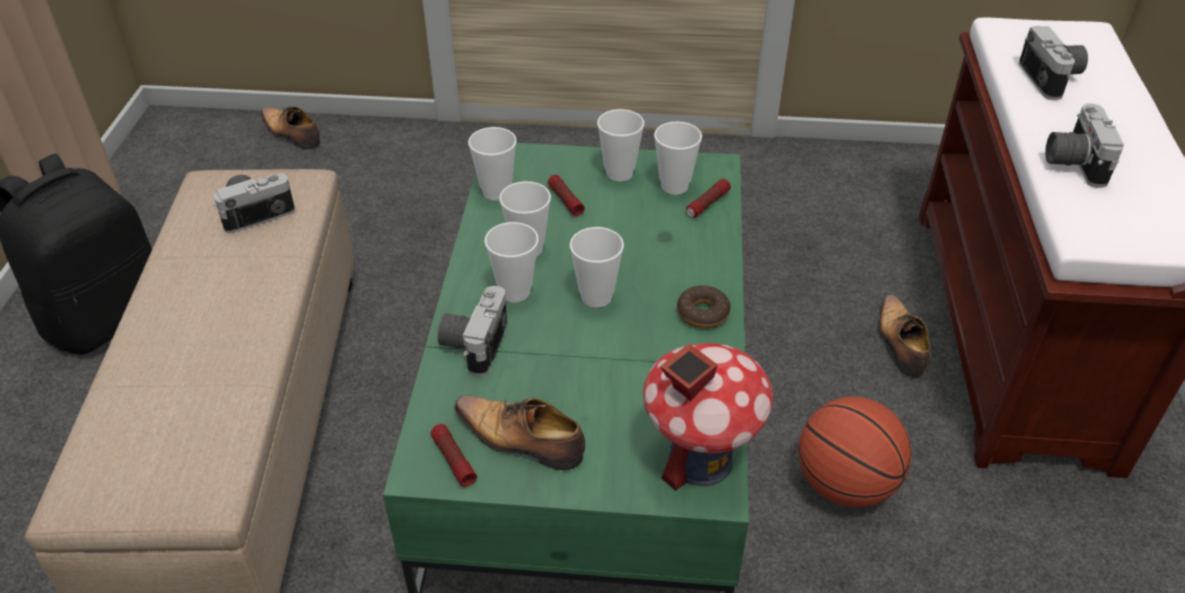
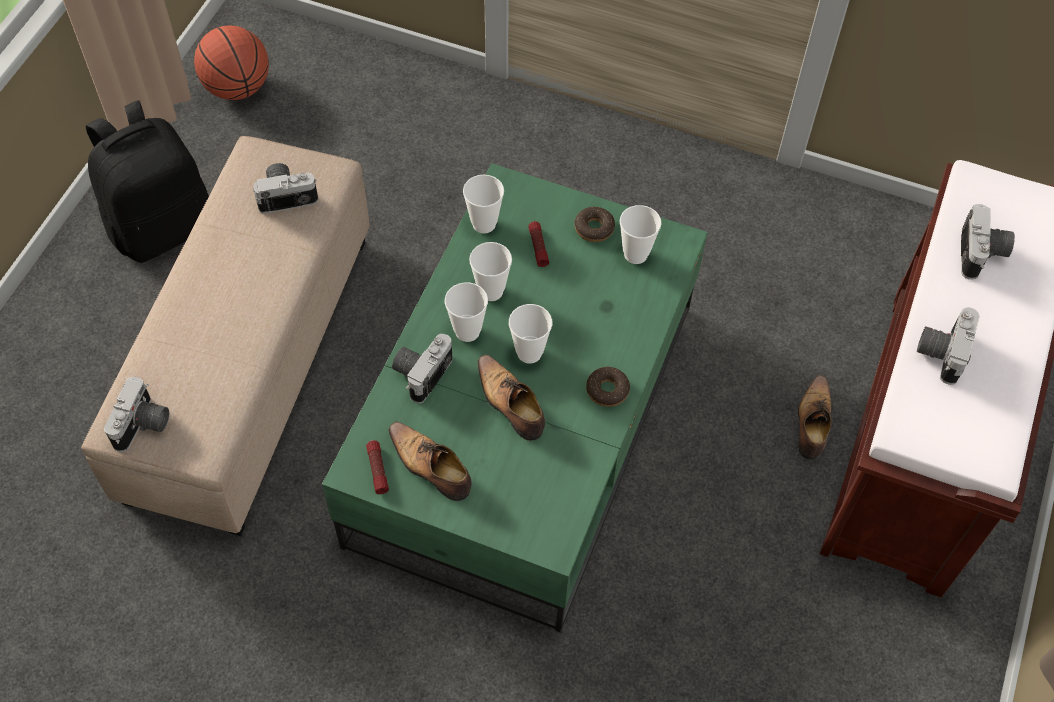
camera: 15 degrees right, 15 degrees up
shoe [261,106,320,150] -> shoe moved to [478,354,545,441]
cup [597,109,644,182] -> donut [575,207,615,242]
toy house [643,343,773,491] -> none
flashlight [686,179,731,218] -> none
basketball [798,397,912,508] -> basketball moved to [194,26,269,100]
none -> camera [104,377,169,452]

